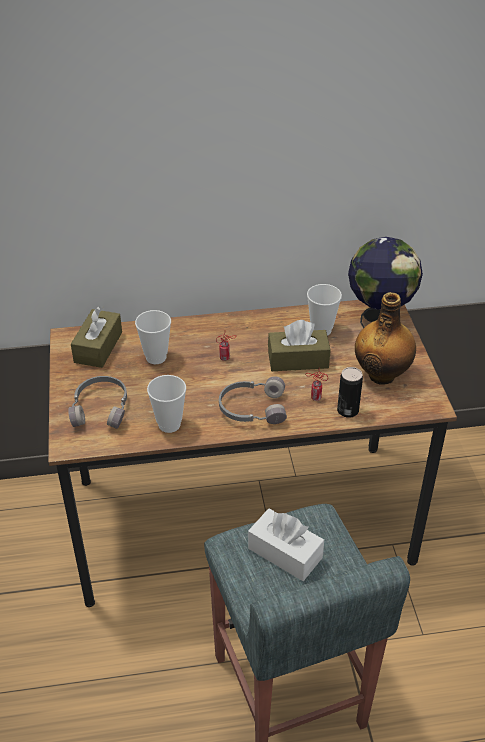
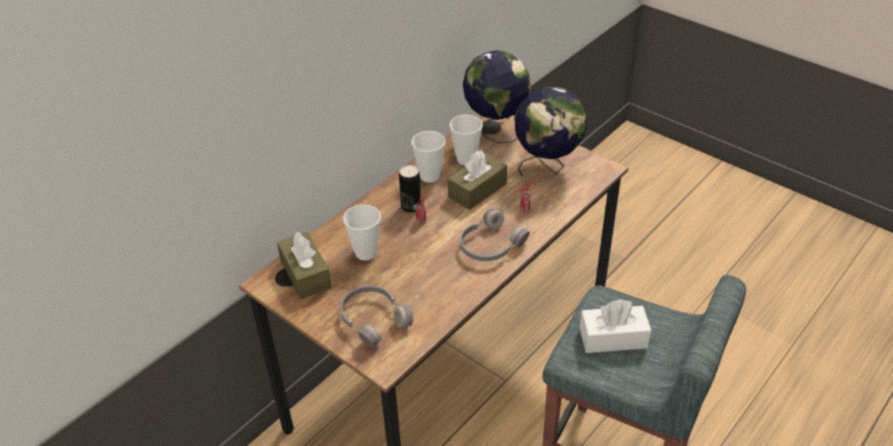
camera: 40 degrees left, 0 degrees up
cup [147,375,186,433] -> cup moved to [411,131,445,183]
can [337,367,363,418] -> can moved to [399,165,421,213]
bottle [355,292,416,385] -> globe [514,87,587,176]

